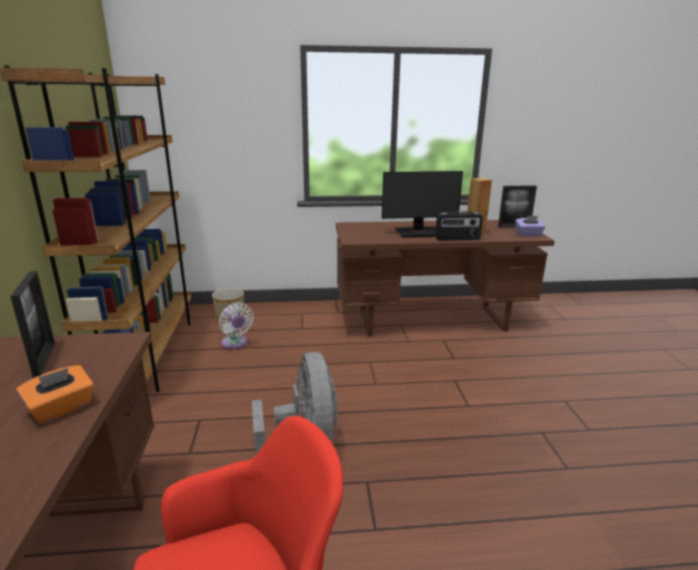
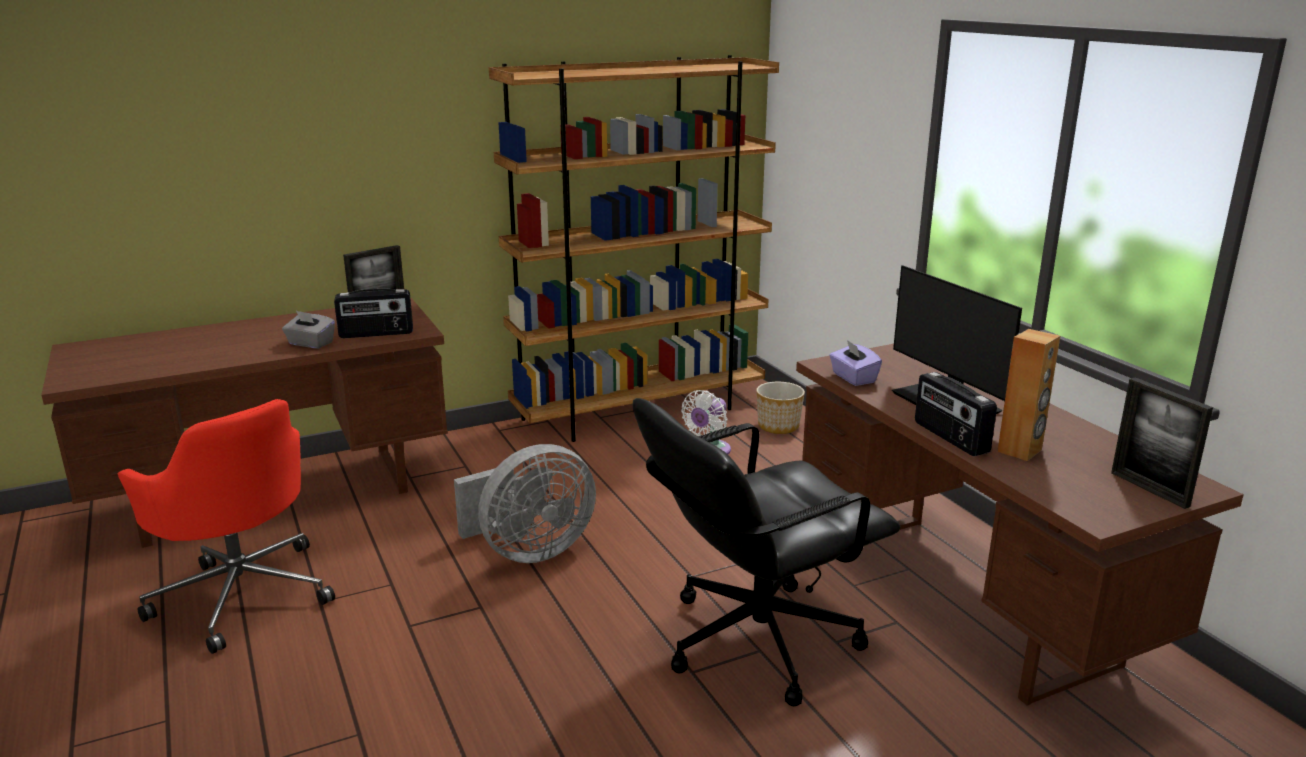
camera: 70 degrees right, 0 degrees up
orange tissue box [16,365,94,424] -> grey tissue box [282,311,335,349]
purple tissue box [515,216,546,236] -> purple tissue box moved to [829,340,882,386]
none -> radio [334,289,413,338]
none -> black office chair [633,398,900,706]

